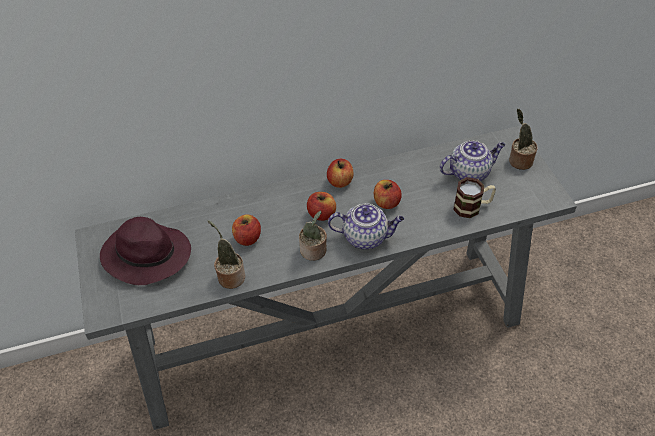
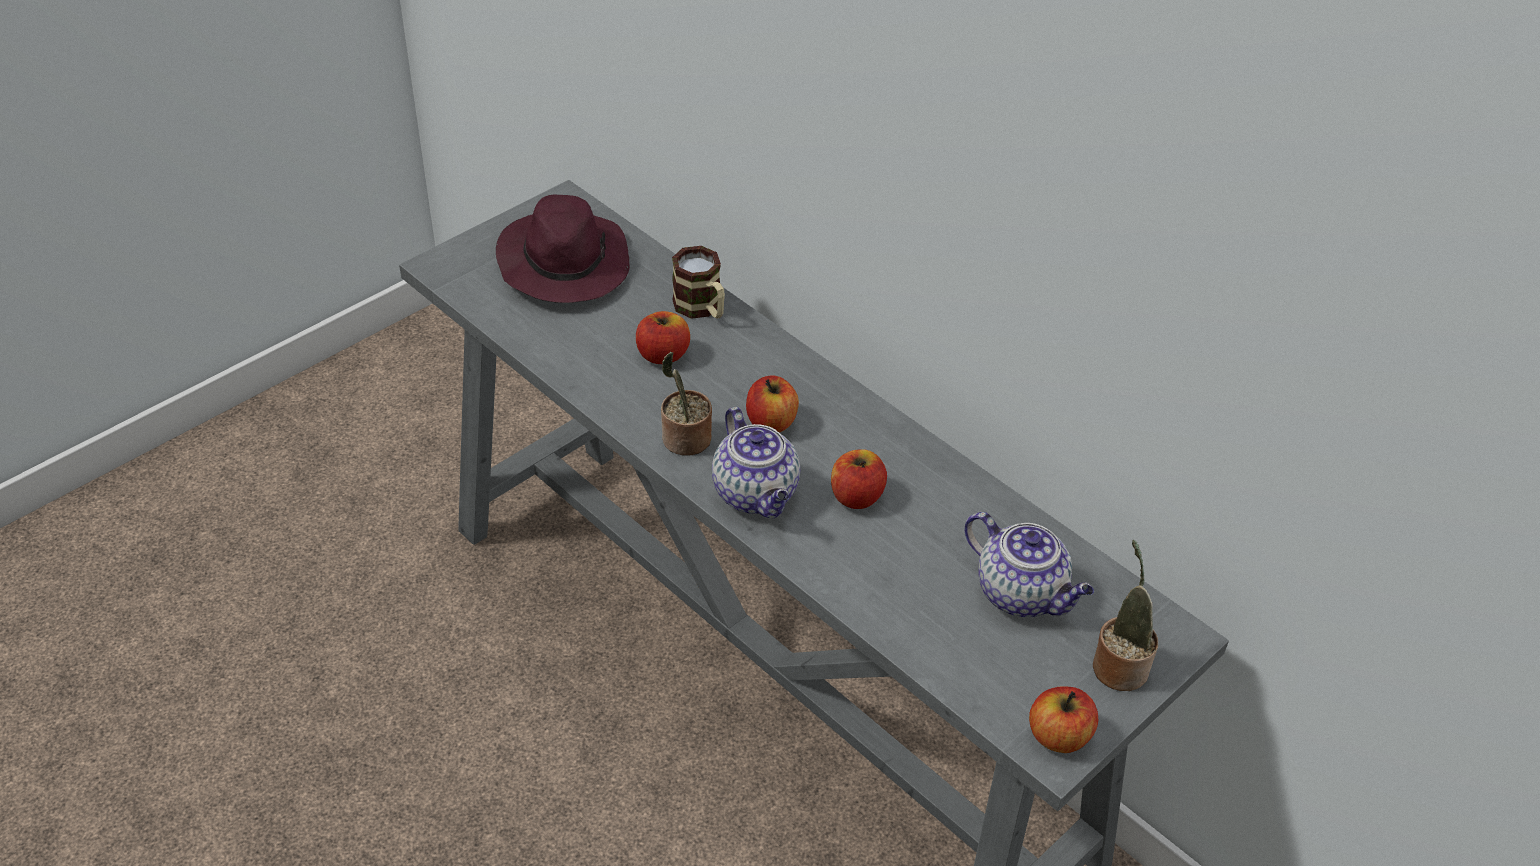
camera: 60 degrees right, 5 degrees down
potted plant [208,220,245,289] -> none
apple [327,159,354,188] -> apple moved to [1029,686,1098,753]
mug [453,177,496,218] -> mug moved to [672,246,725,319]

